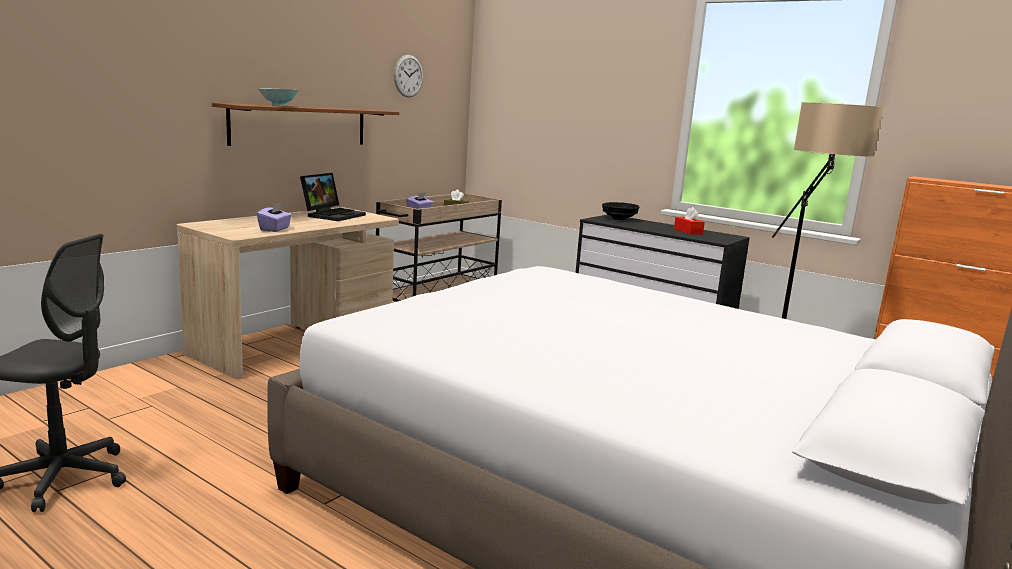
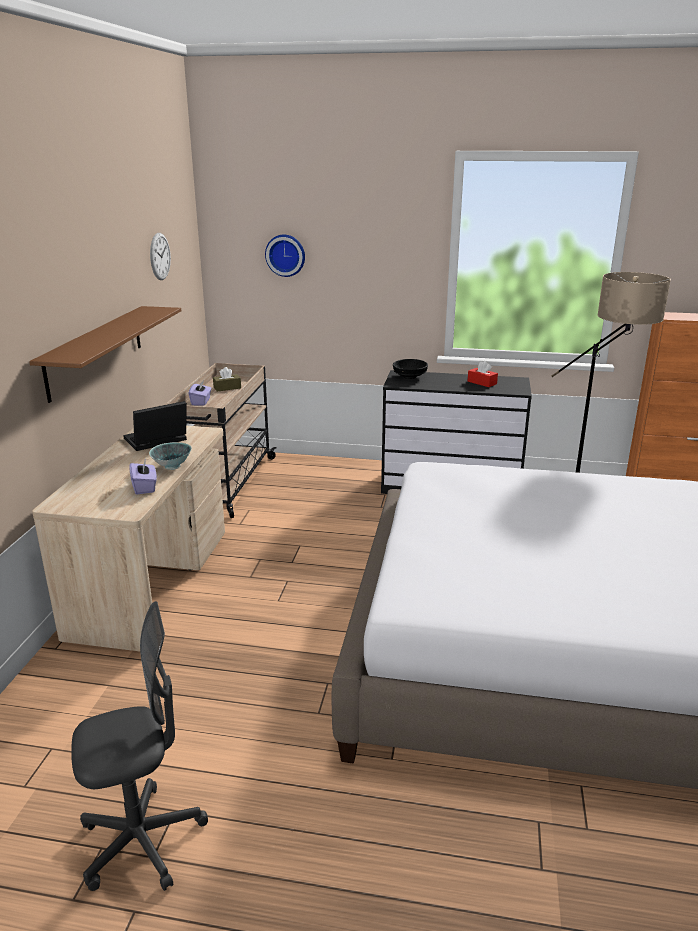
camera: 25 degrees left, 10 degrees up
bowl [258,88,299,106] -> bowl moved to [149,442,192,470]
laptop [300,173,366,221] -> laptop turned 120 degrees counterclockwise [123,401,187,451]
none -> wall clock [265,235,305,277]

